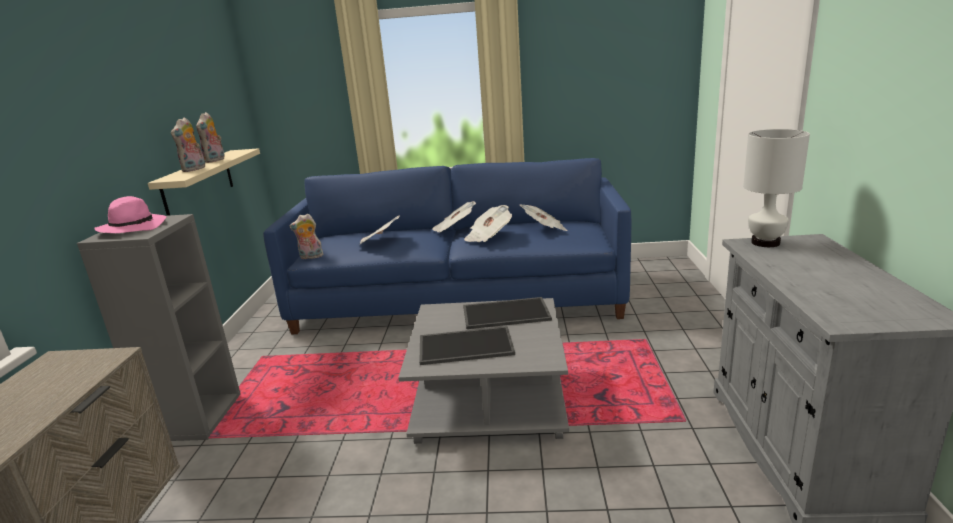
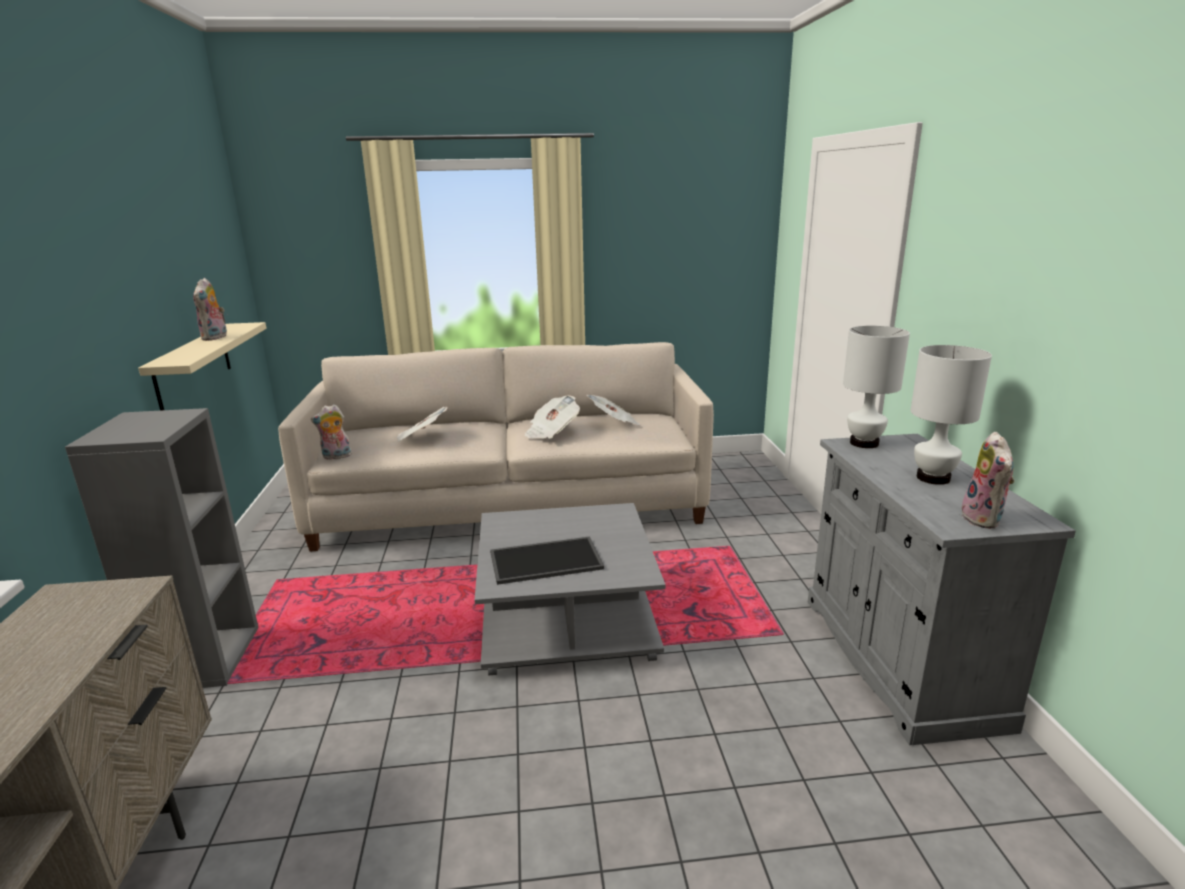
camera: 10 degrees left, 0 degrees up
pink hat [94,196,166,233] -> none
plush toy [171,117,205,172] -> plush toy moved to [961,432,1015,529]
blue sofa [263,158,632,335] -> beige sofa [278,342,714,552]
newspaper [432,201,476,233] -> none
tray [463,297,552,329] -> none
none -> white table lamp [910,345,992,485]

